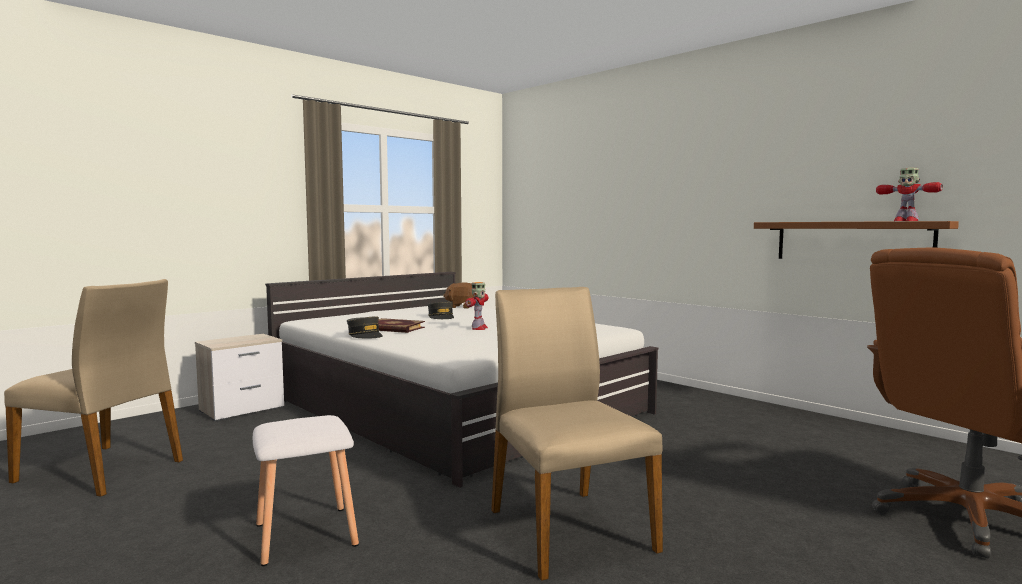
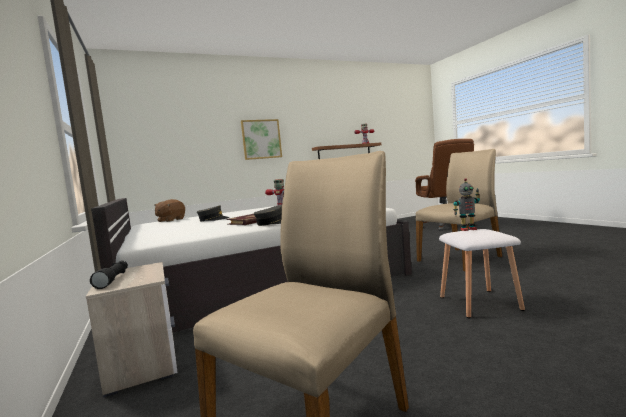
camera: 70 degrees left, 0 degrees up
beige chair [491,287,663,581] -> beige chair turned 150 degrees clockwise [416,149,502,271]
none -> black flashlight [90,261,128,289]
none -> picture [241,119,282,160]
none -> toy robot [453,178,480,231]

